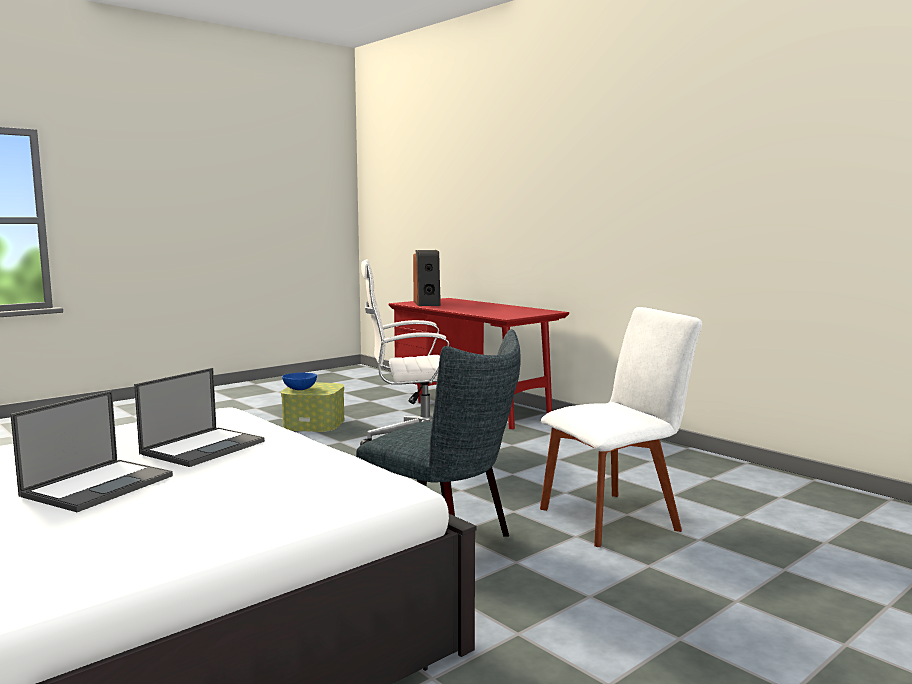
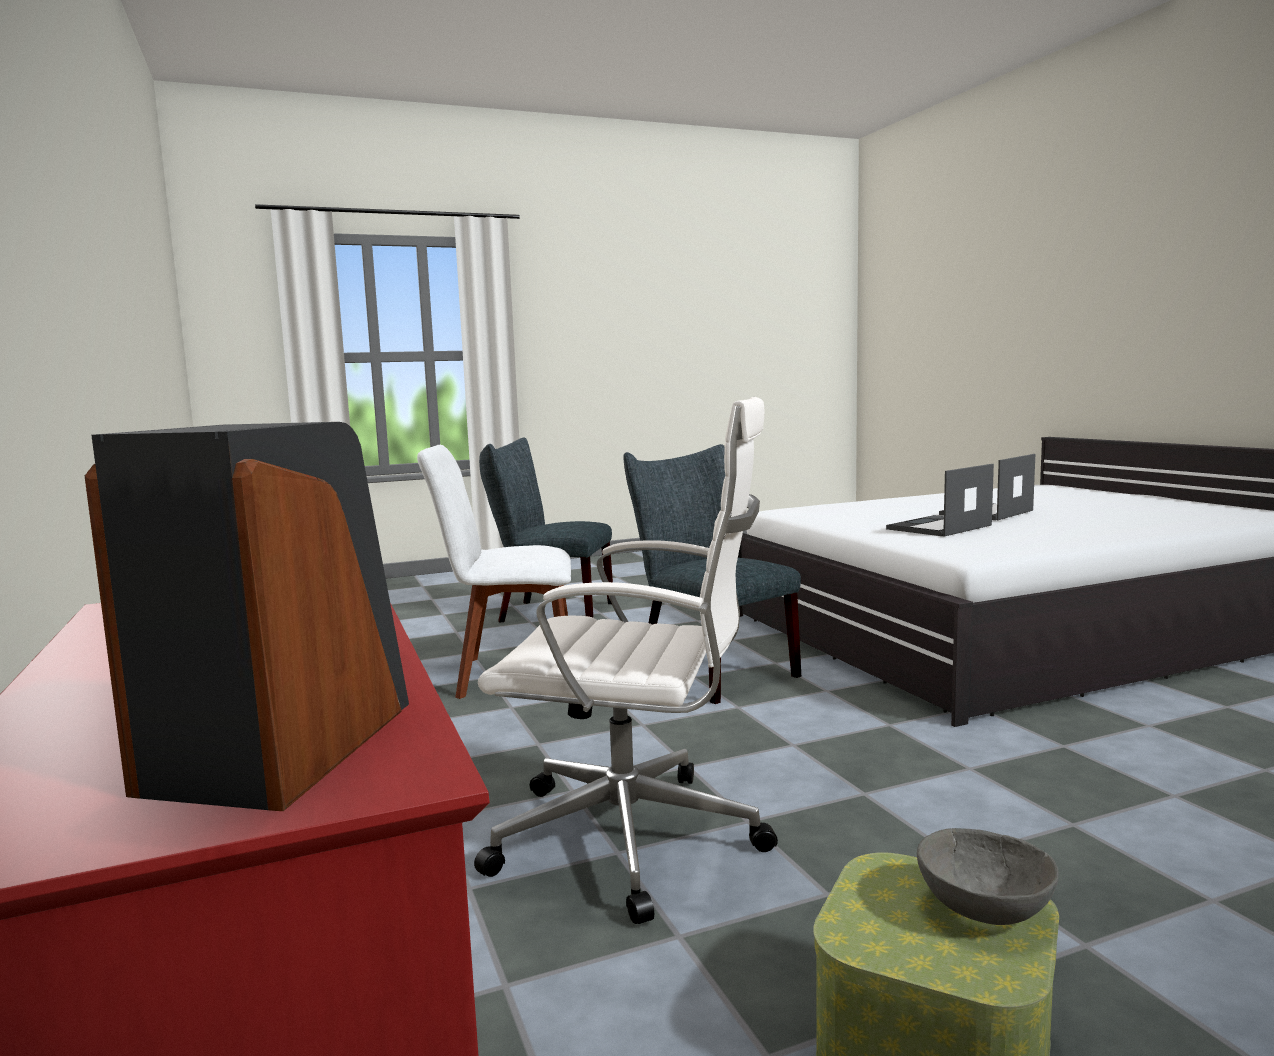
camera: 160 degrees left, 0 degrees up
blue bowl [282,372,317,390] -> grey bowl [917,828,1059,925]
none -> grey chair [479,437,613,623]

